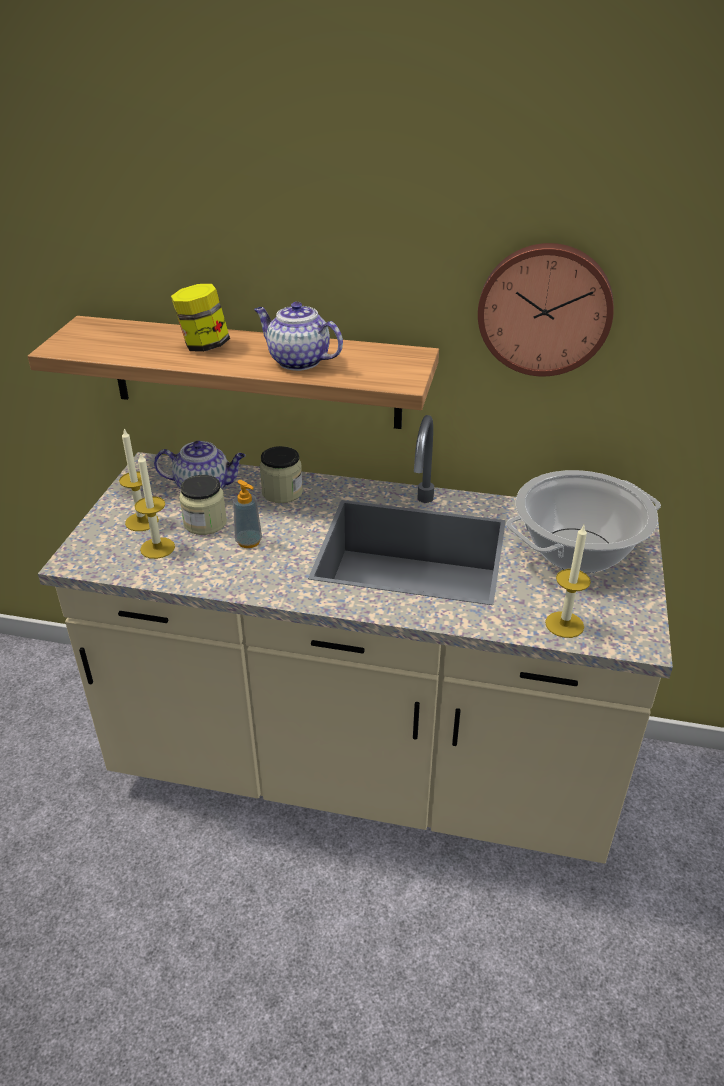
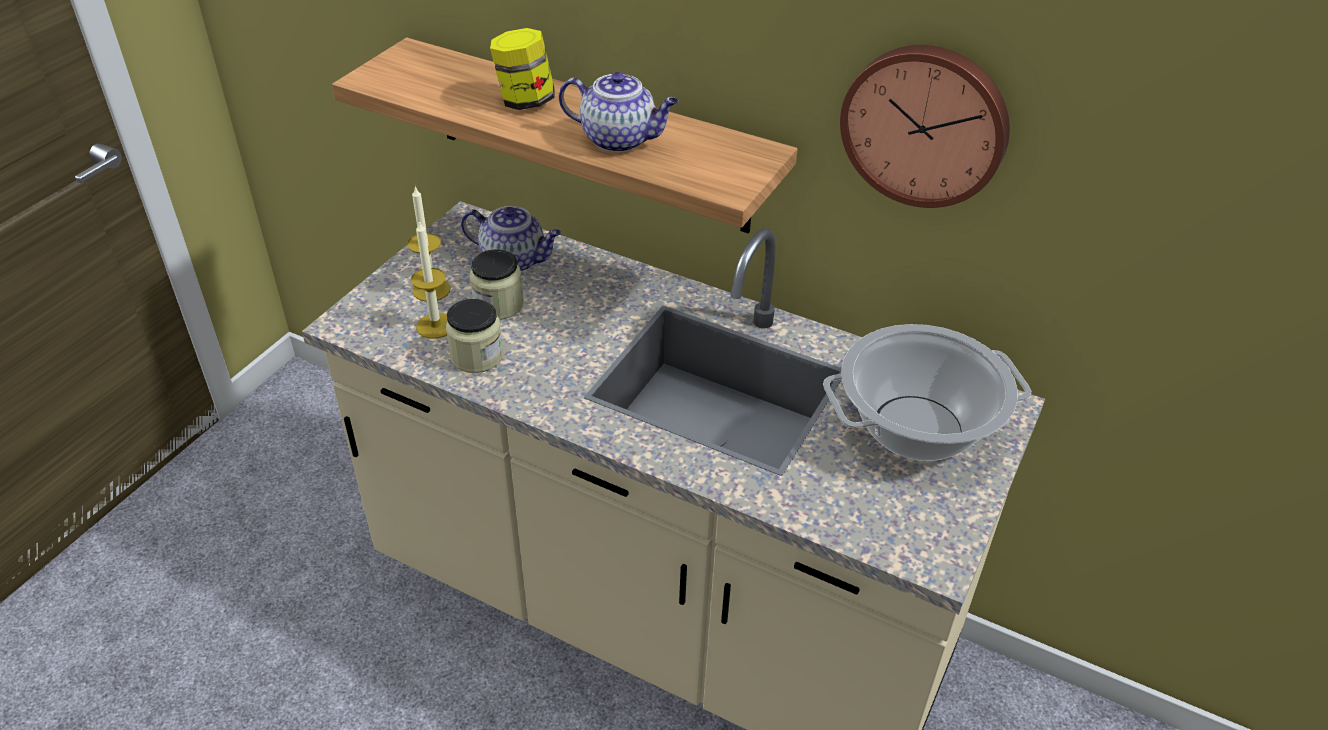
camera: 15 degrees right, 5 degrees up
soap dispenser [233,480,262,548] -> none
teapot [254,302,343,371] -> teapot turned 150 degrees clockwise [559,72,679,152]
jar [260,446,303,503] -> jar moved to [446,299,503,373]
candle [545,525,591,638] -> none

